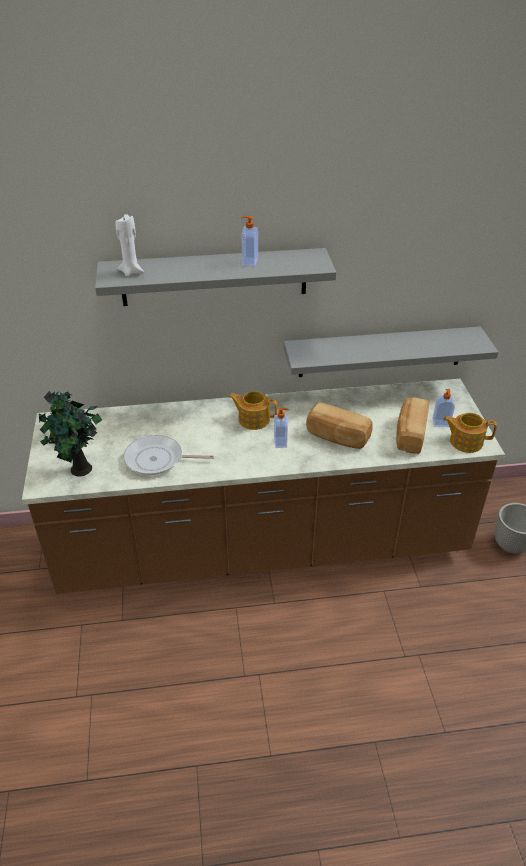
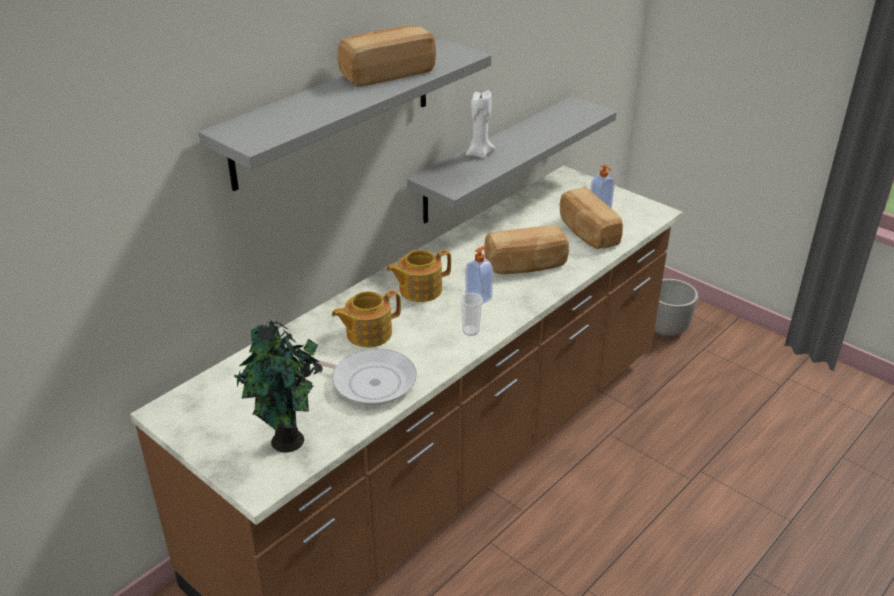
camera: 40 degrees left, 5 degrees down
white candle [116,214,144,277] -> white candle moved to [465,90,496,159]
frying pan [123,435,214,475] -> frying pan turned 120 degrees counterclockwise [295,349,417,406]
soap dispenser [242,216,258,266] -> bread [338,26,436,87]
teapot [443,413,497,453] -> teapot moved to [332,290,401,347]
none -> cup [460,293,483,336]

